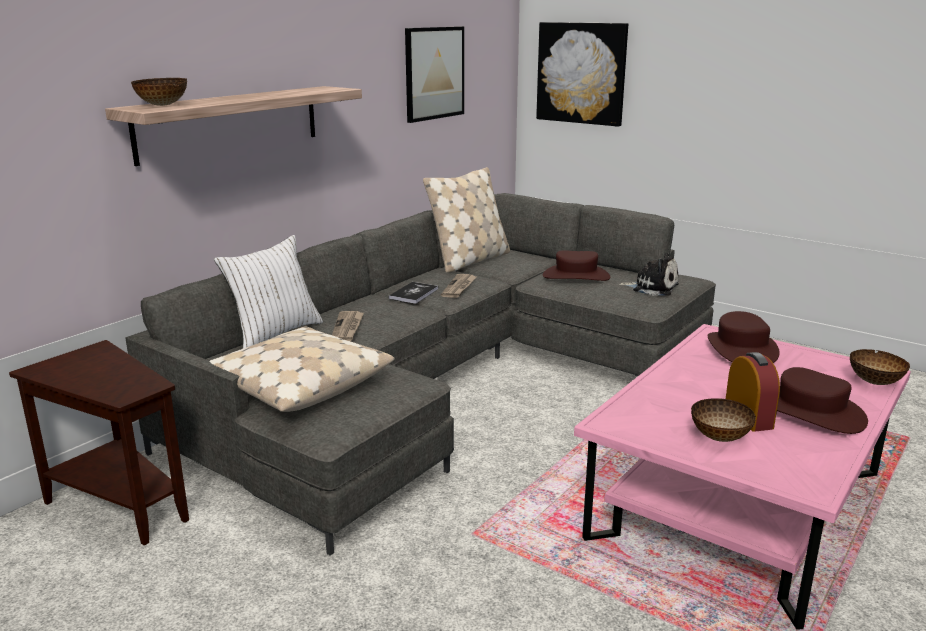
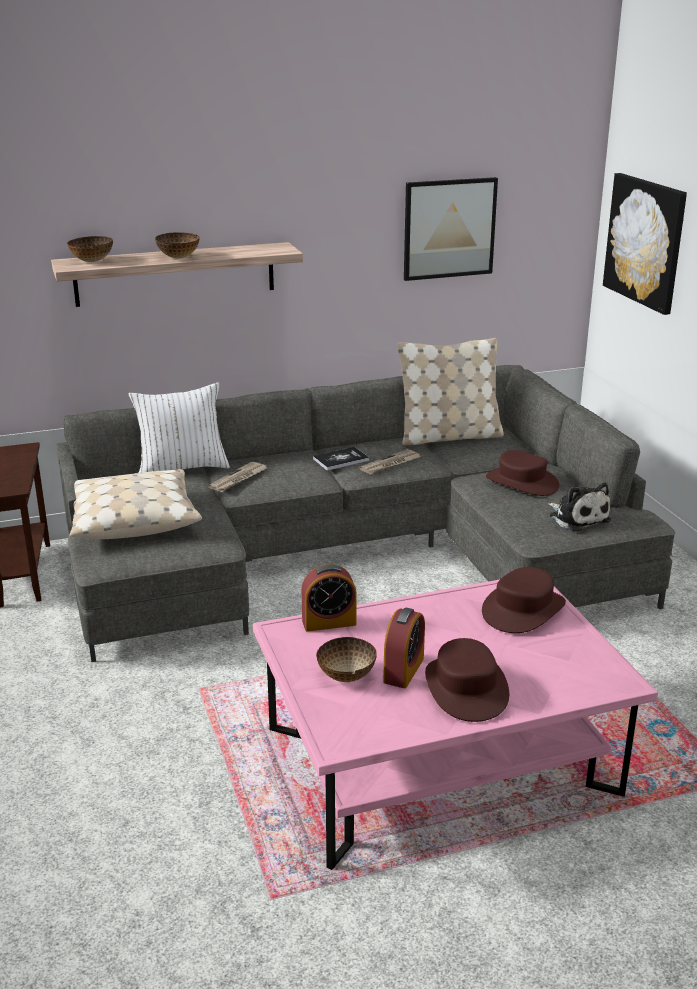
camera: 35 degrees right, 5 degrees up
bowl [850,349,910,385] -> bowl moved to [155,232,199,258]
none -> alarm clock [302,564,357,632]

